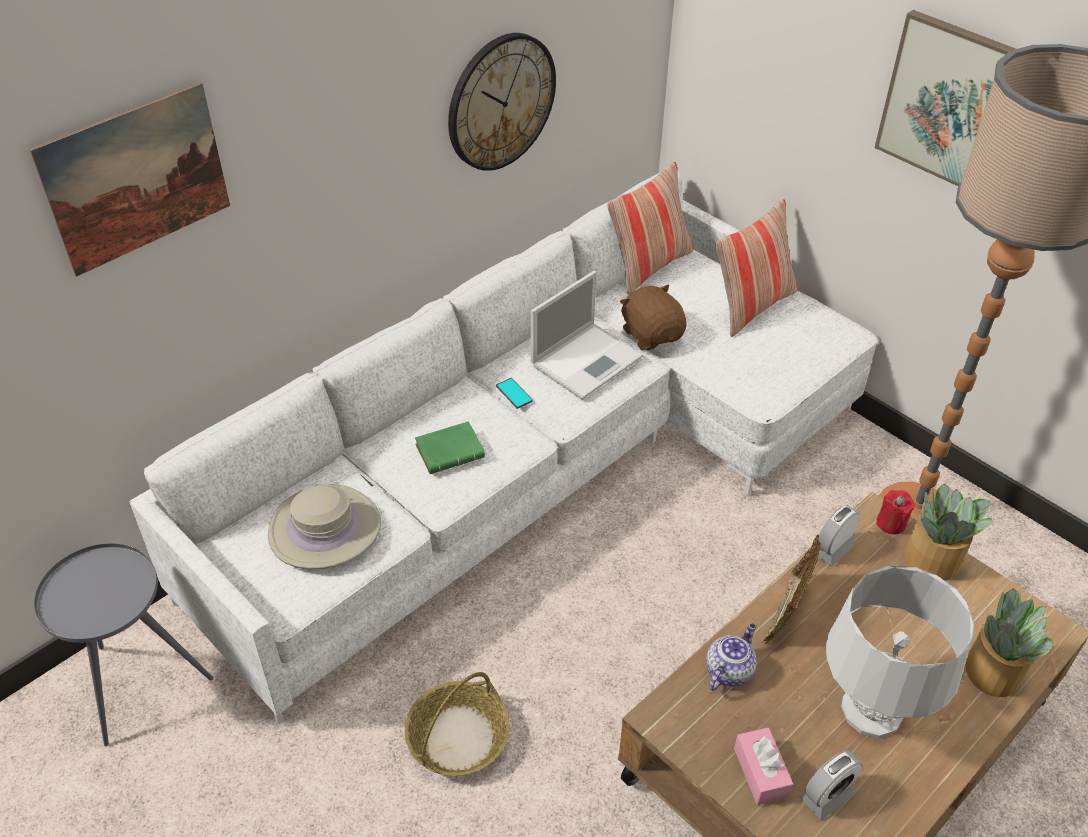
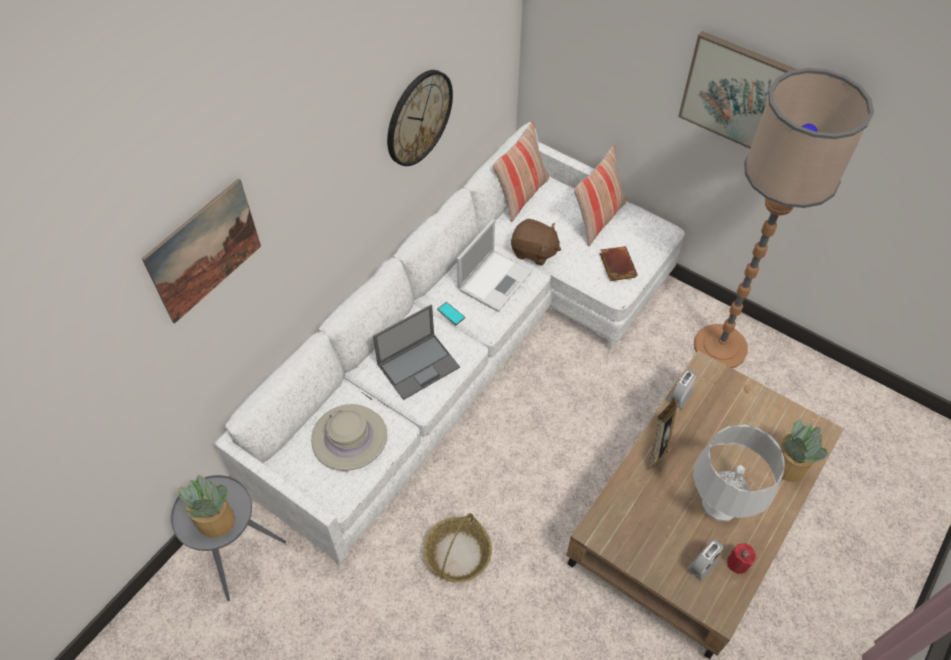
camera: 10 degrees left, 10 degrees up
green book [415,421,485,474] -> laptop [373,305,460,400]
brown plush toy [620,284,687,351] -> brown plush toy turned 150 degrees clockwise [511,219,561,265]
teapot [706,624,757,690] -> none
pink tissue box [734,728,793,805] -> none
red candle [876,490,915,535] -> red candle moved to [727,543,756,574]
potted plant [904,483,993,581] -> potted plant moved to [176,475,235,538]
none -> brown book [600,246,638,281]

